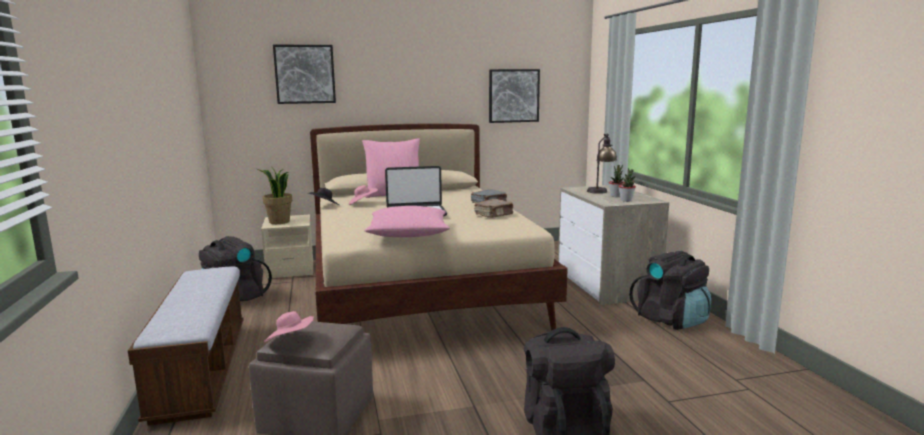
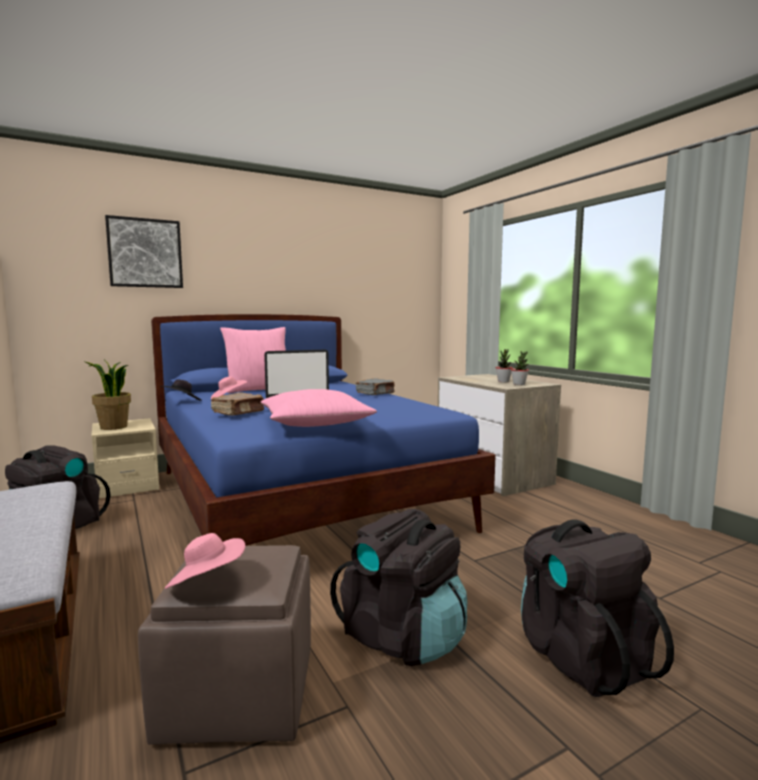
camera: 15 degrees left, 5 degrees down
beige bed [310,124,568,331] -> blue bed [151,314,496,546]
brown book [474,199,513,218] -> brown book moved to [211,392,264,416]
picture [489,69,540,123] -> none
table lamp [587,133,617,194] -> none
black backpack [629,251,711,330] -> black backpack moved to [330,509,467,666]

